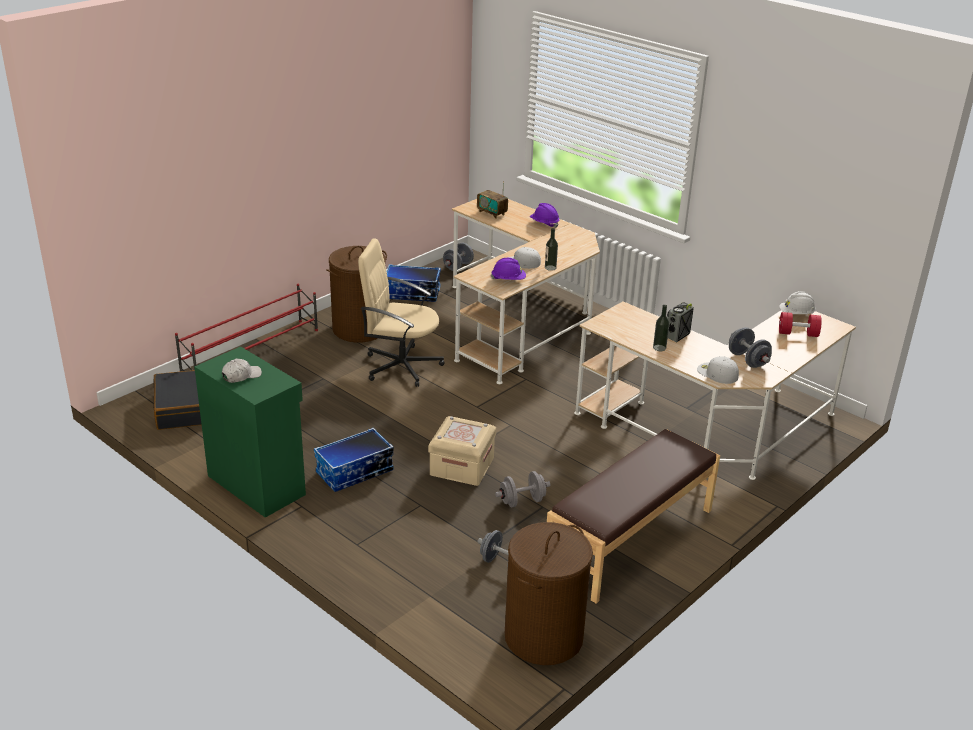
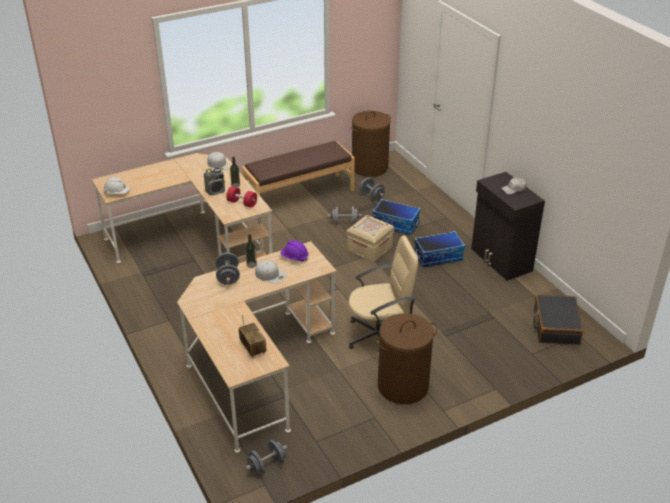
camera: 160 degrees left, 5 degrees up
red shoe rack [175,284,318,372] -> none
green cabinet [194,346,306,518] -> black cabinet [471,172,545,281]
beige office chair [358,239,444,387] -> beige office chair turned 45 degrees counterclockwise [348,236,418,349]
storage box [386,264,441,302] -> storage box moved to [372,199,421,235]
purple hard hat [530,203,559,228] -> none
grey dumbbell [729,327,772,368] -> grey dumbbell moved to [215,252,240,285]
red dumbbell [779,312,822,337] -> red dumbbell moved to [226,186,257,208]

